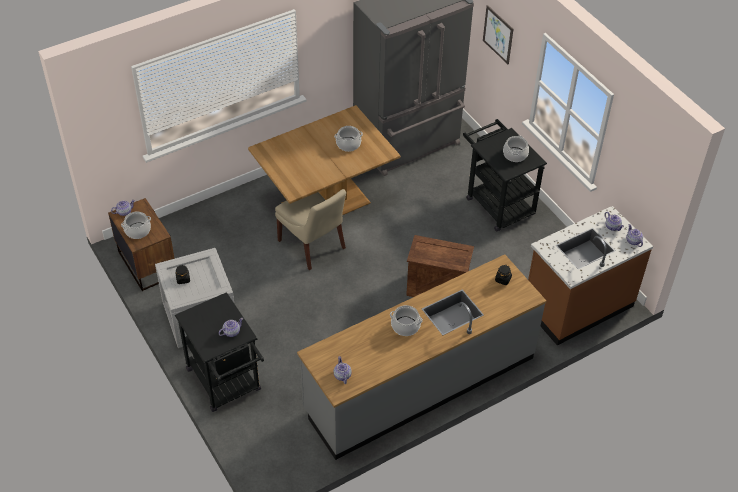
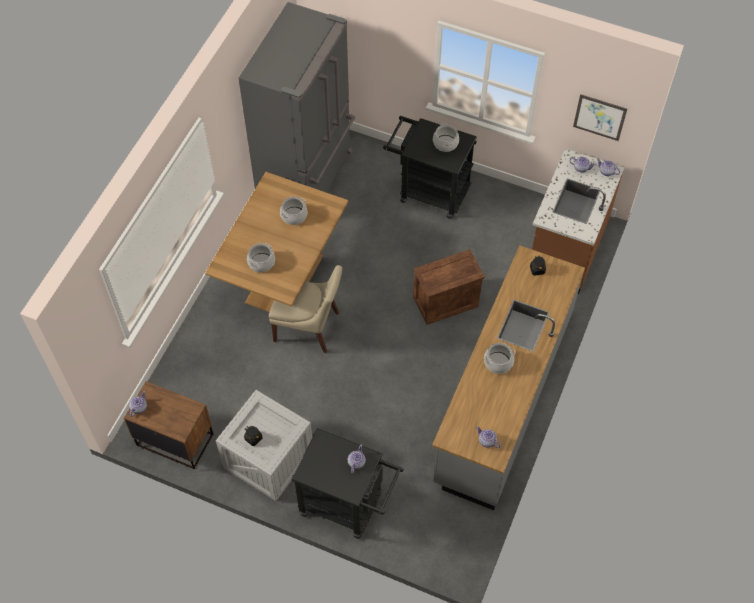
camera: 35 degrees left, 10 degrees up
cooking pot [121,211,151,239] -> cooking pot moved to [247,243,275,272]
picture [483,5,513,64] -> picture moved to [573,94,627,141]

